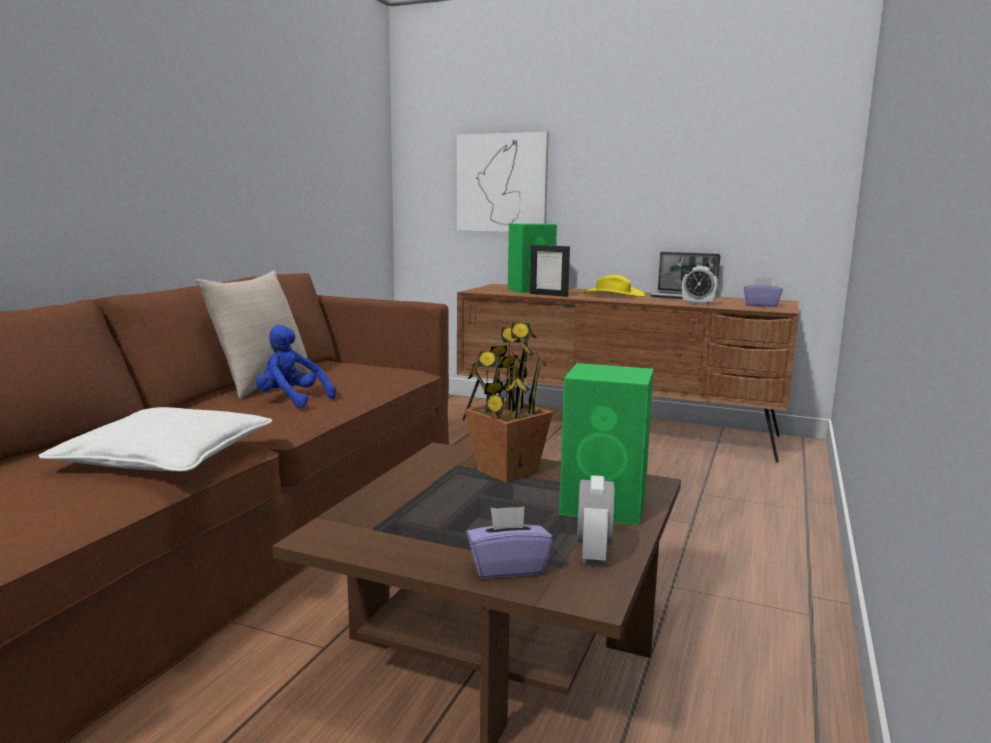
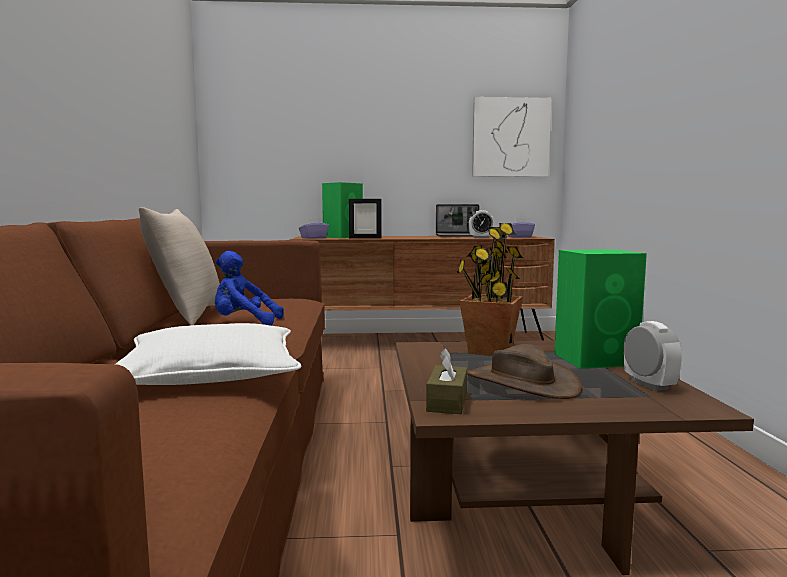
camera: 25 degrees left, 5 degrees down
picture [457,132,549,232] -> picture moved to [472,97,552,177]
purple tissue box [466,506,553,578] -> purple tissue box moved to [299,217,329,239]
yellow hat [581,275,645,297] -> none
none -> brown tissue box [426,348,467,414]
none -> brown hat [467,344,582,399]

